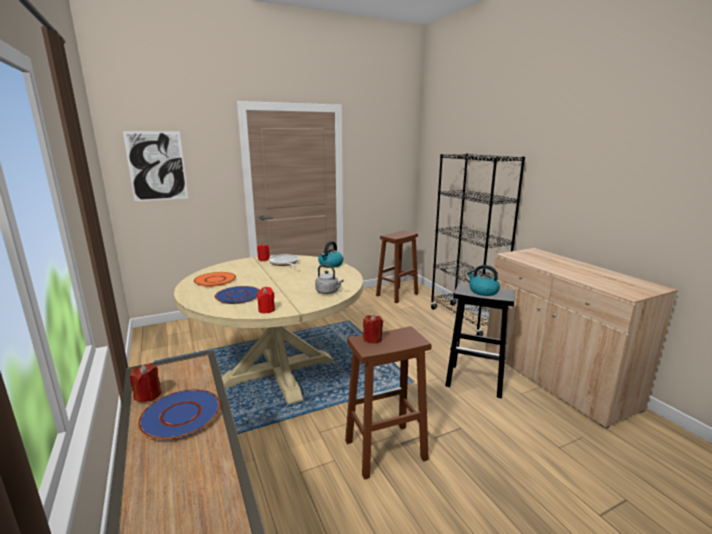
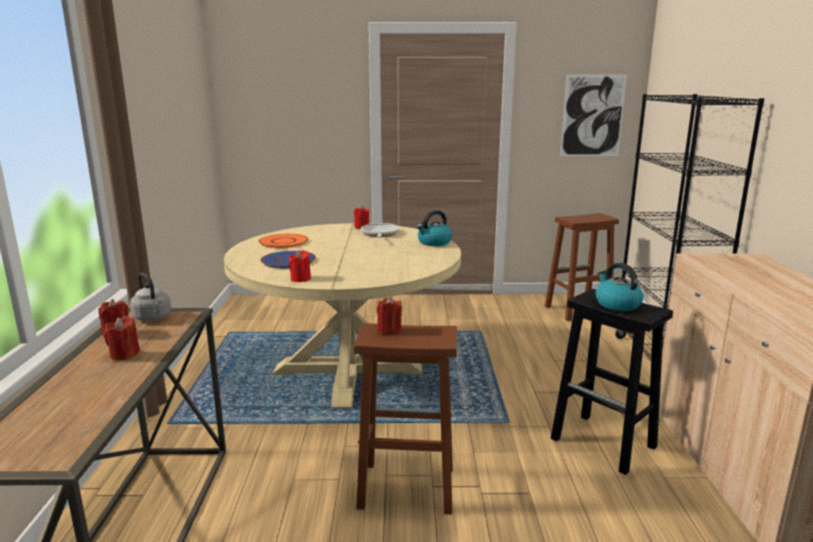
camera: 25 degrees right, 0 degrees up
picture [123,131,188,201] -> picture moved to [560,74,627,156]
blue plate [138,389,221,440] -> red candle [104,316,140,360]
grey kettle [315,265,344,294] -> grey kettle moved to [130,273,171,321]

